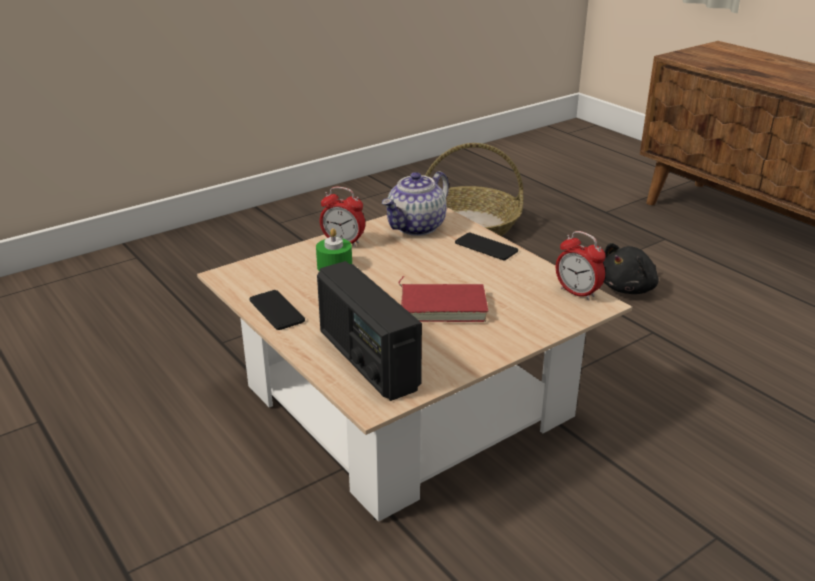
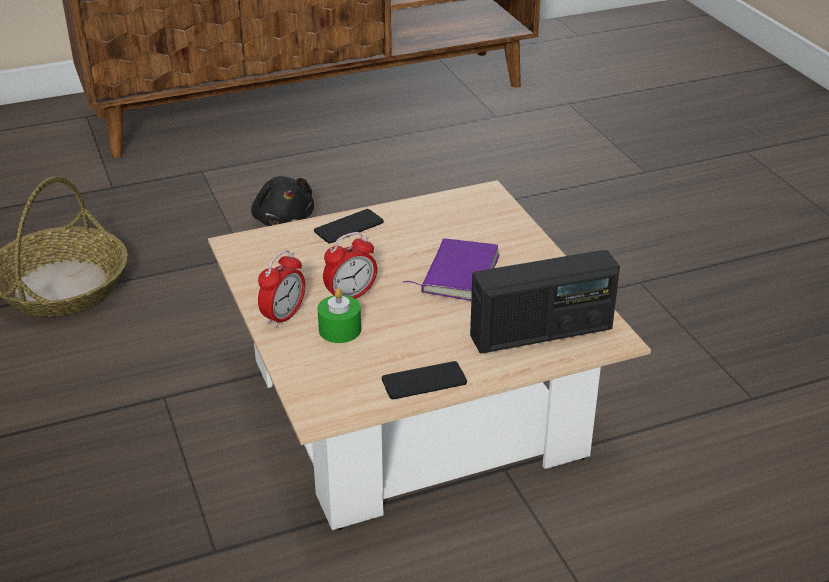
camera: 75 degrees left, 5 degrees up
teapot [382,171,449,236] -> none
red book [399,276,489,322] -> purple book [402,238,500,301]
alarm clock [556,231,606,301] -> alarm clock moved to [323,232,377,299]

